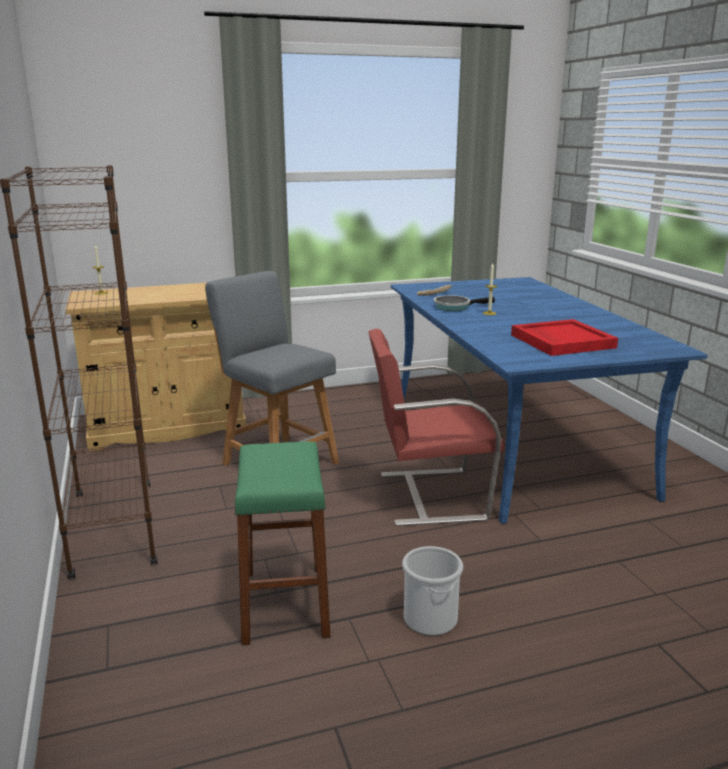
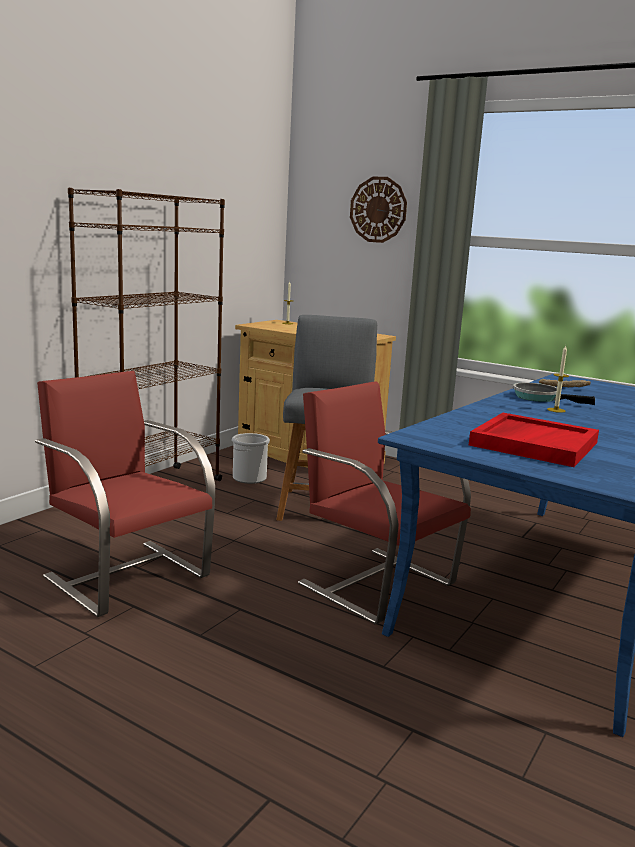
camera: 50 degrees right, 5 degrees down
green stool [234,441,330,645] -> red chair [35,371,215,617]
bucket [402,546,463,636] -> bucket moved to [232,433,270,484]
none -> wall clock [350,177,407,243]

